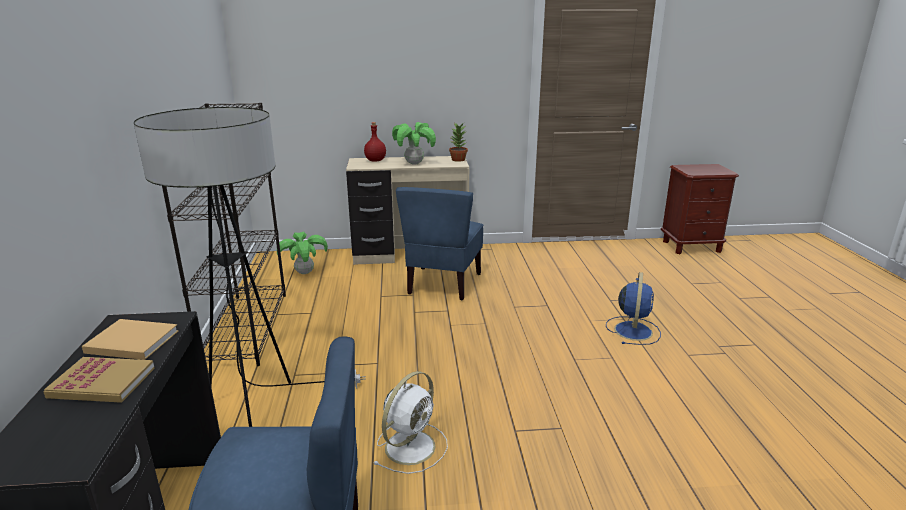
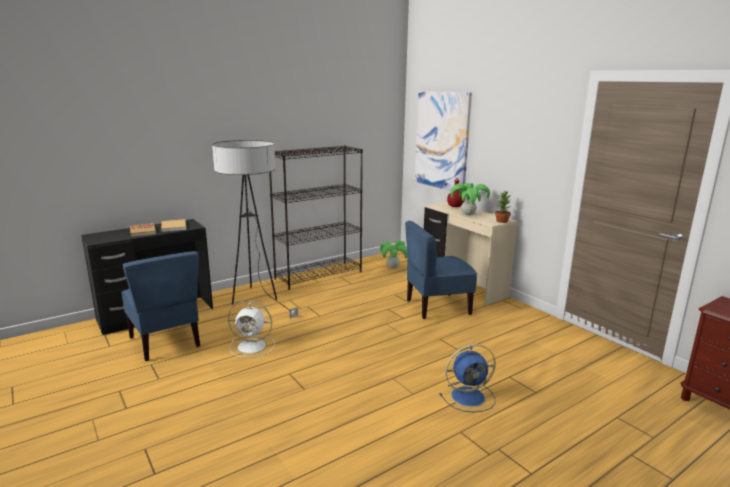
camera: 60 degrees right, 5 degrees down
none -> picture [415,91,472,191]

